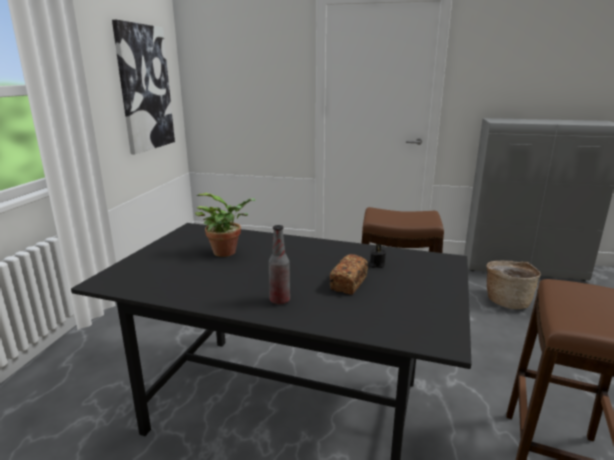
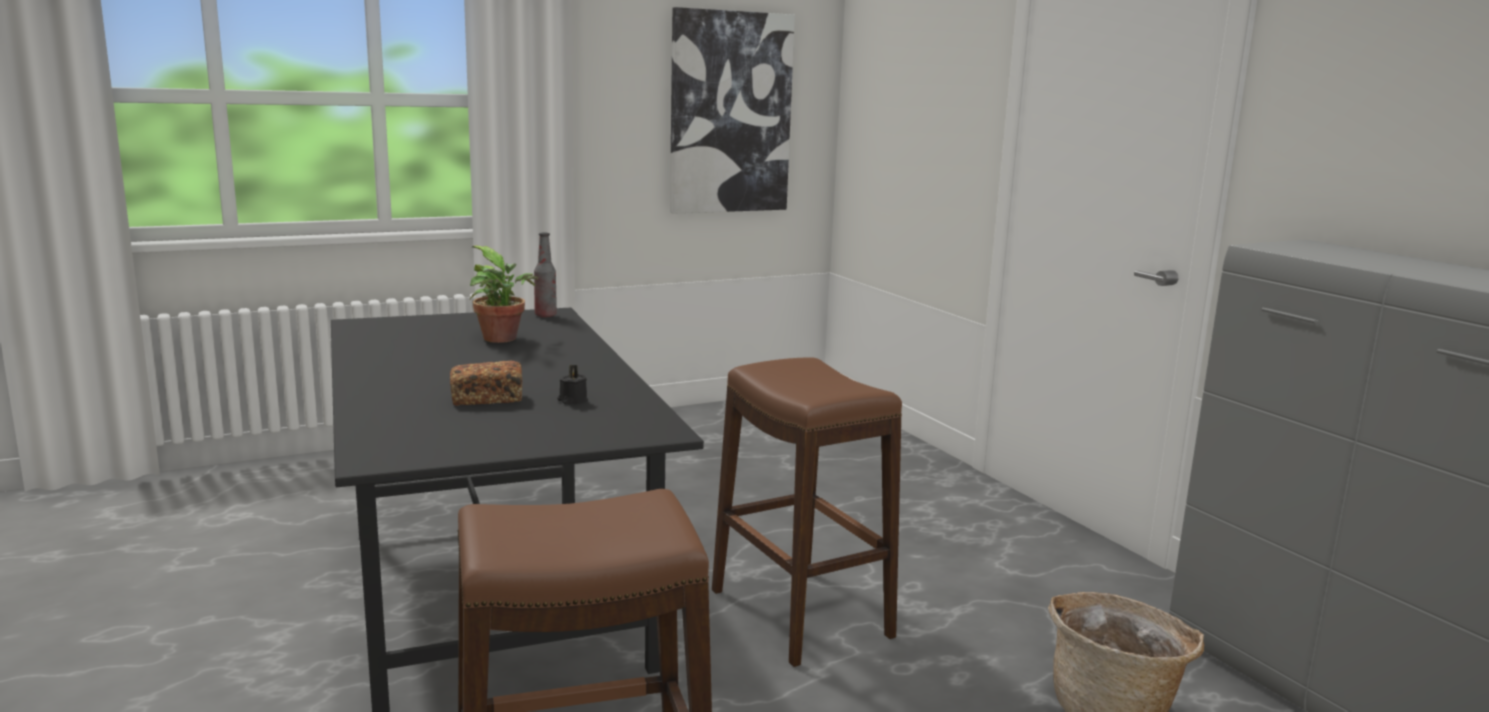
camera: 50 degrees right, 5 degrees down
bottle [269,225,290,305] -> bottle moved to [534,233,557,317]

